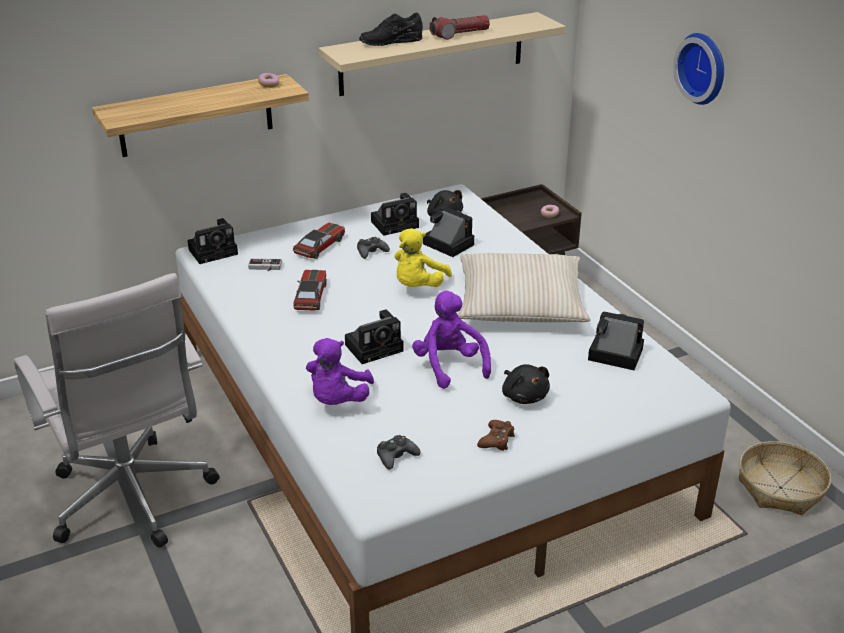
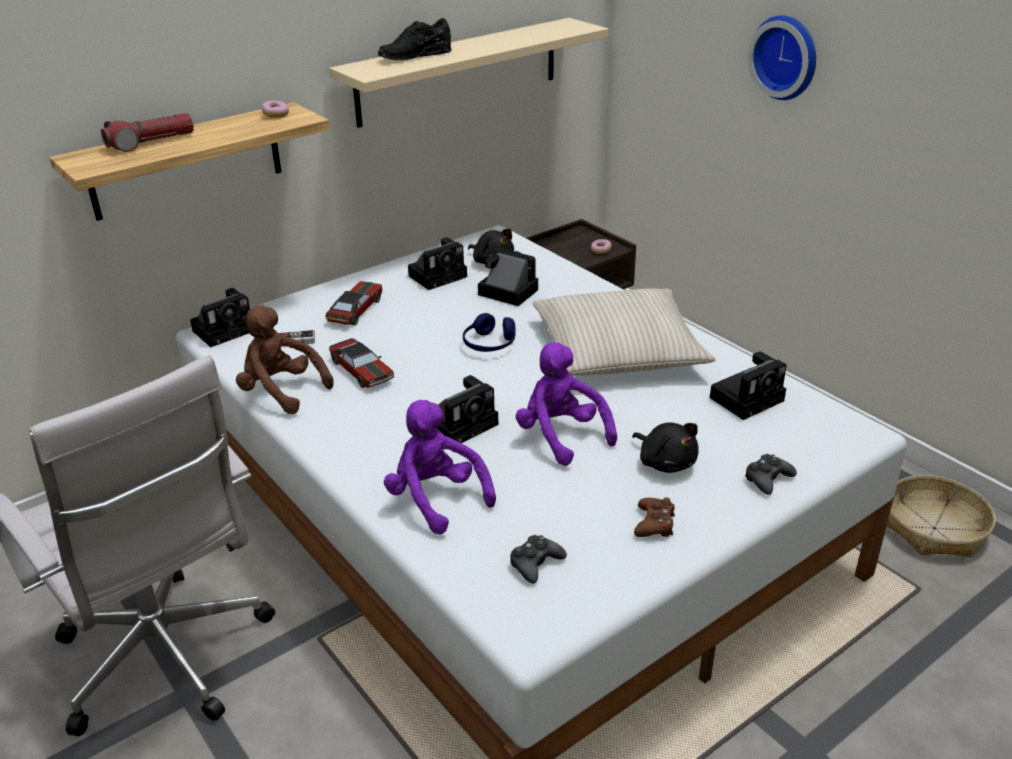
camera: 10 degrees left, 0 degrees up
toy car [293,270,327,311] -> toy car turned 150 degrees clockwise [329,338,394,388]
purple plush toy [306,338,374,405] -> purple plush toy turned 135 degrees clockwise [384,400,496,535]
black game controller [357,237,390,259] -> black game controller moved to [745,454,797,495]
yellow plush toy [394,228,452,287] -> blue headphones [463,313,516,352]
flashlight [429,15,490,40] -> flashlight moved to [101,113,194,152]
camera [588,311,644,370] -> camera turned 135 degrees clockwise [710,351,787,420]
none -> brown plush toy [236,305,334,414]

